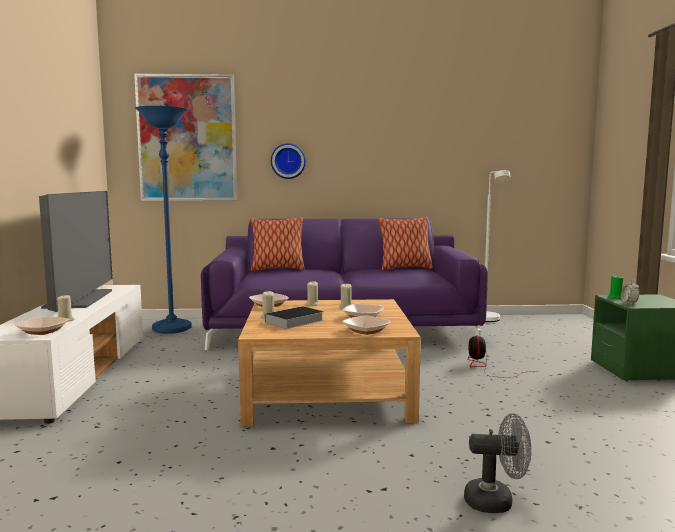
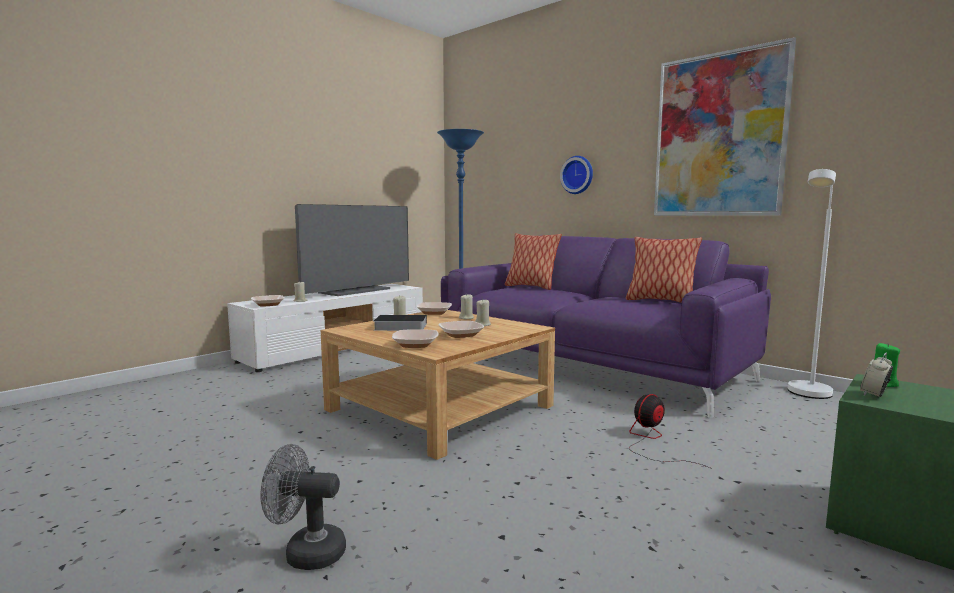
camera: 45 degrees right, 0 degrees up
picture [134,74,237,201] -> picture moved to [654,37,796,216]
grey fan [464,413,531,513] -> grey fan turned 135 degrees clockwise [260,444,346,570]

